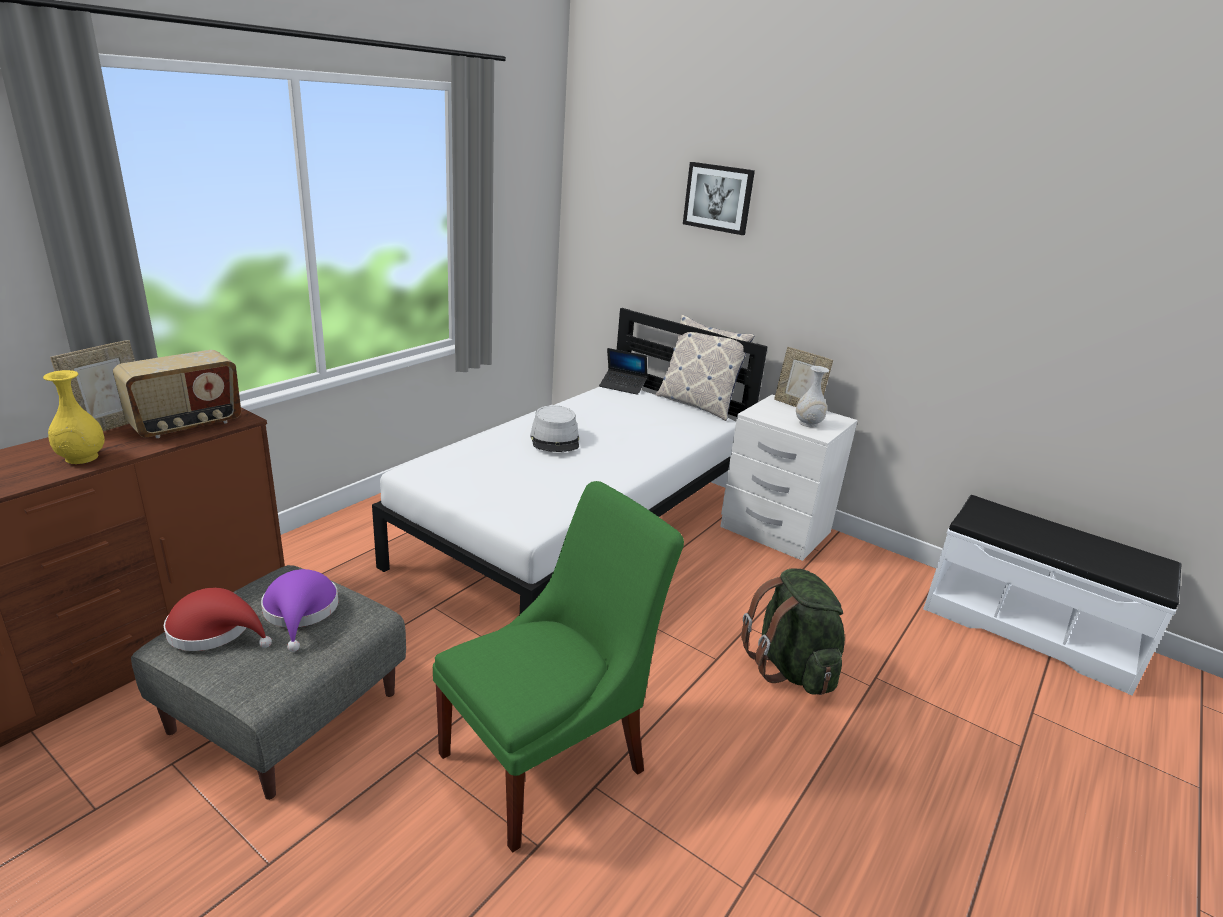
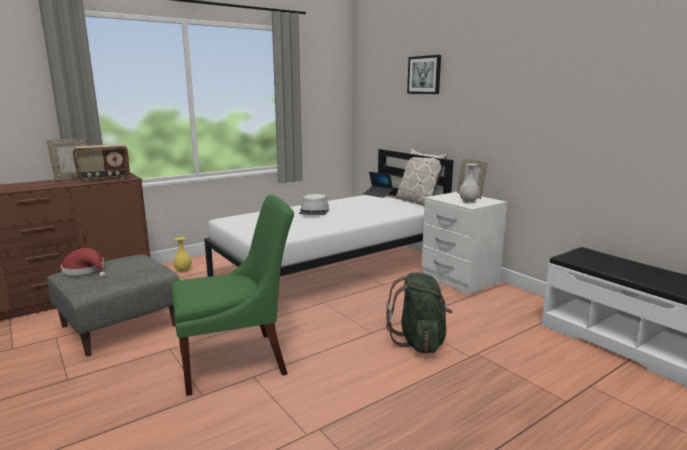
camera: 20 degrees right, 10 degrees down
yellow vase [43,370,105,464] -> yellow vase moved to [174,237,192,272]
purple hat [261,569,338,652] -> none

